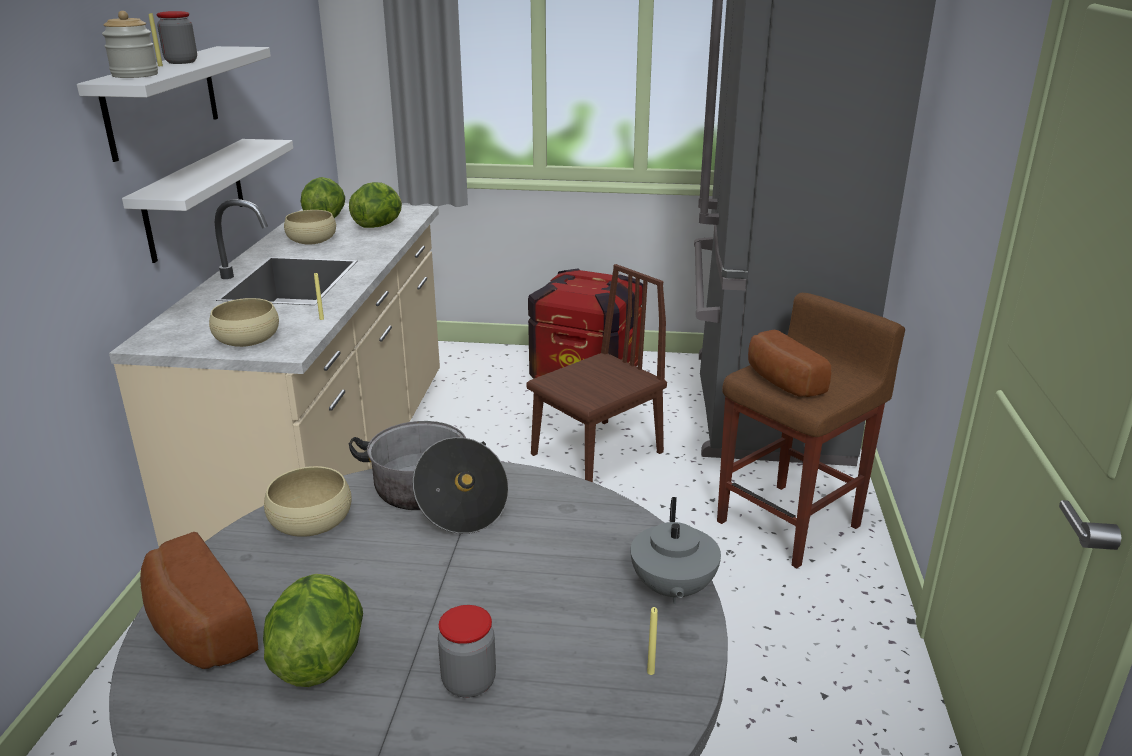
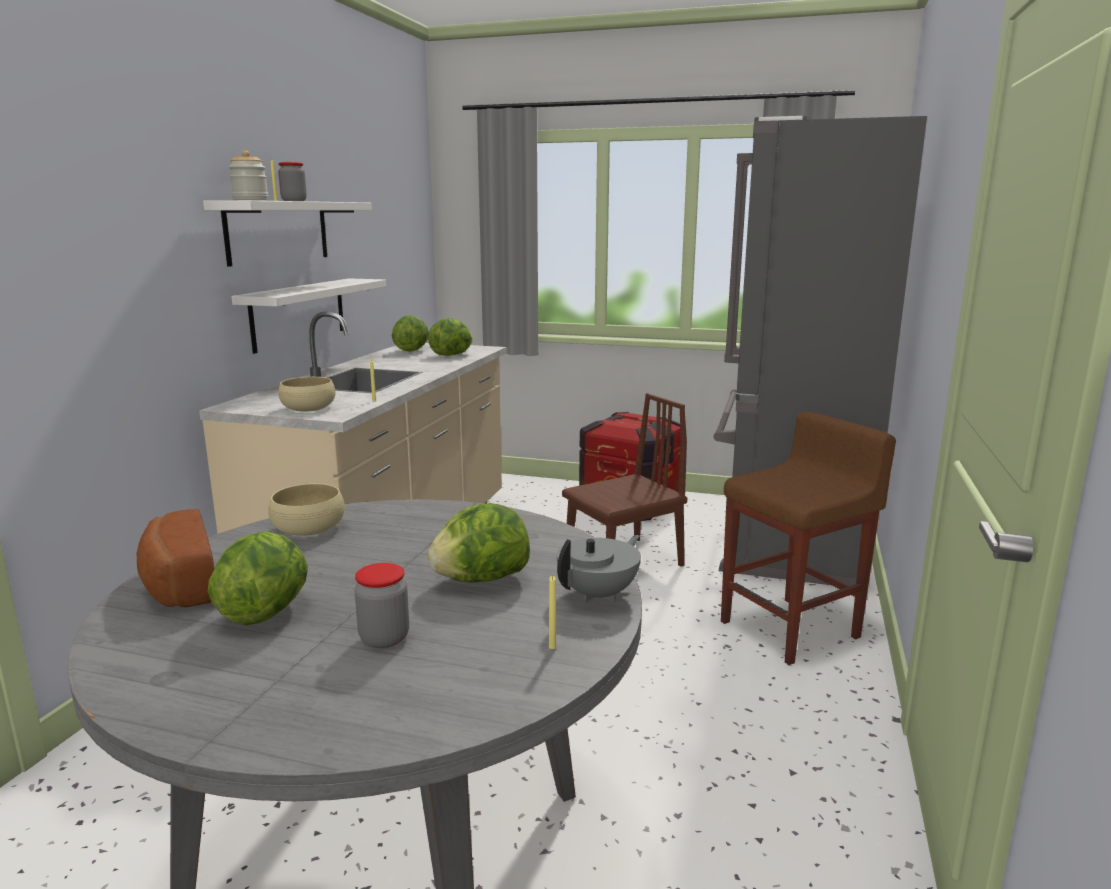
camera: 10 degrees right, 10 degrees down
beige bowl [284,210,336,244] -> none
cooking pot [349,421,509,534] -> none
grey teapot [631,497,721,604] -> grey teapot turned 150 degrees counterclockwise [557,535,641,602]
bread [748,330,831,397] -> none
none -> lettuce [428,503,530,583]

